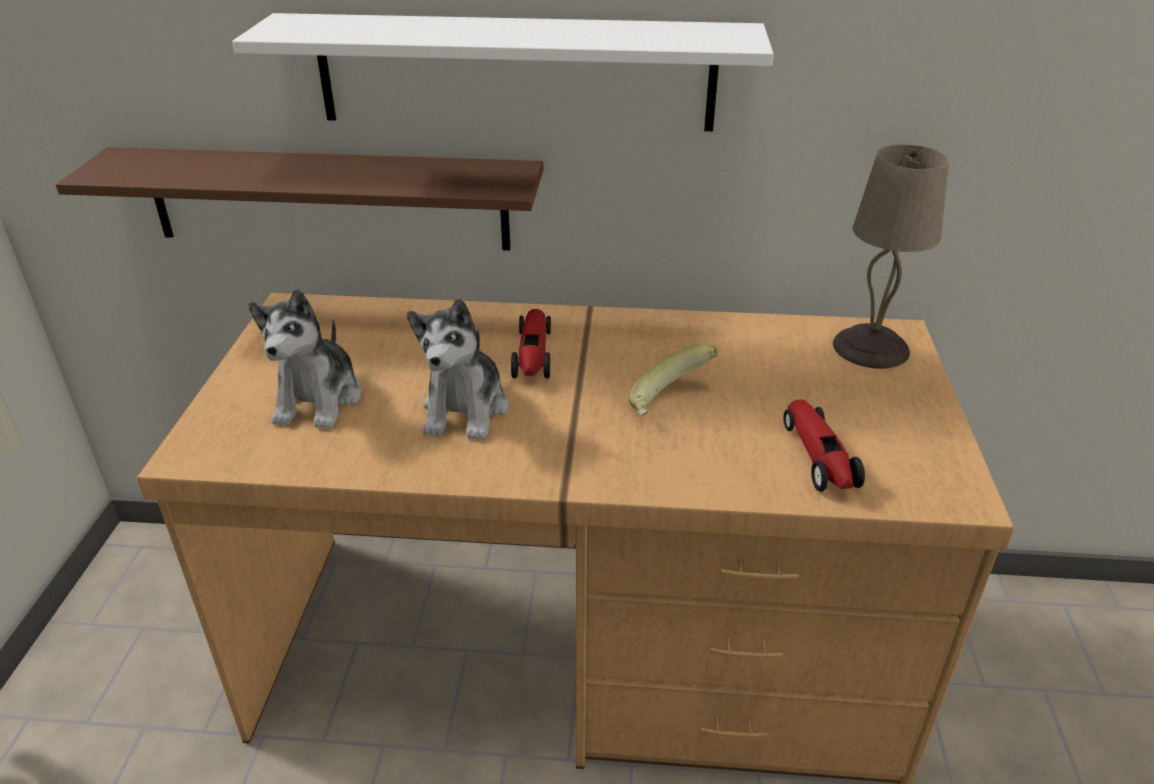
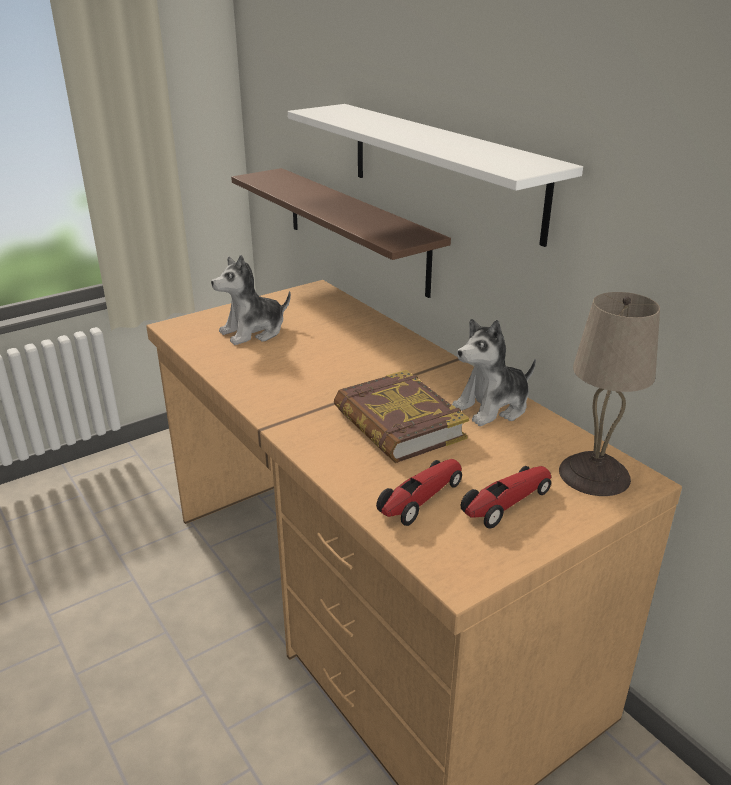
camera: 50 degrees right, 5 degrees down
plush toy [407,298,508,440] -> plush toy moved to [452,319,536,426]
toy car [511,309,551,379] -> toy car moved to [461,466,551,529]
banana [629,343,717,416] -> book [334,370,469,463]

